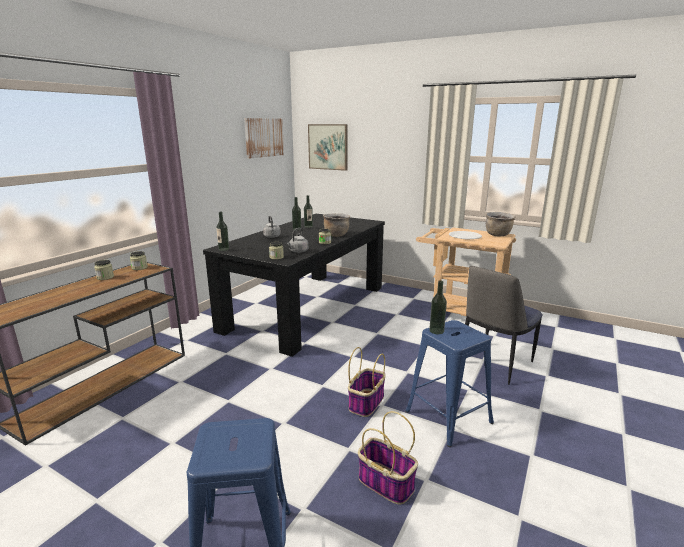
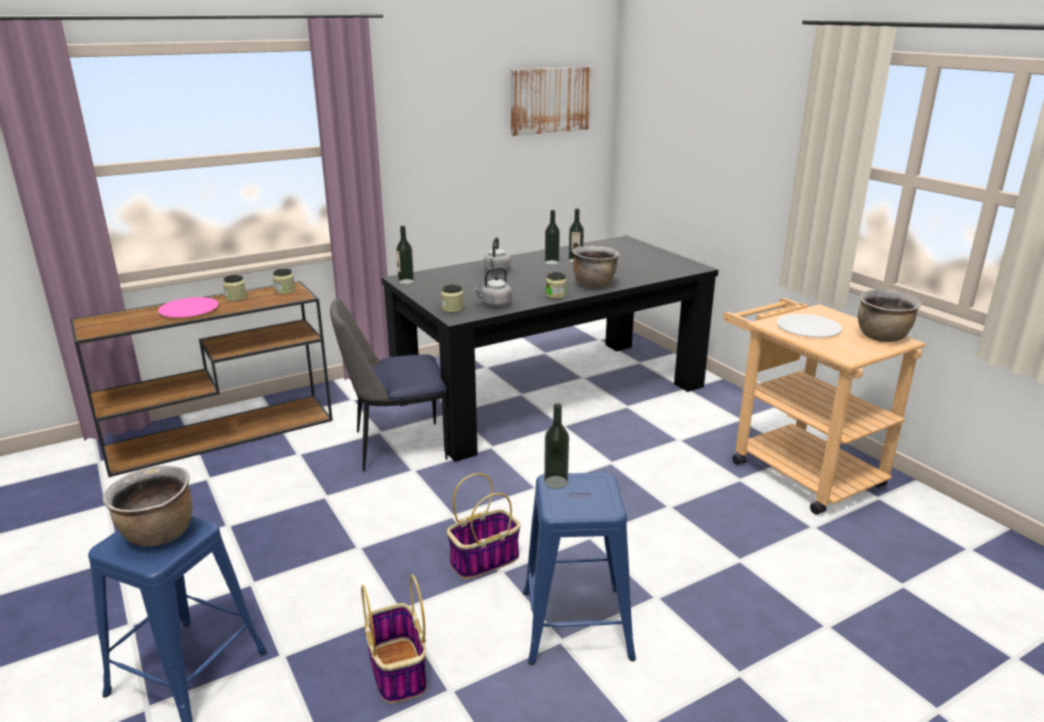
camera: 30 degrees right, 5 degrees up
picture [308,124,348,171] -> none
chair [465,266,543,385] -> chair moved to [330,298,448,471]
none -> brown cooking pot [103,465,192,547]
none -> pink plate [158,297,219,318]

